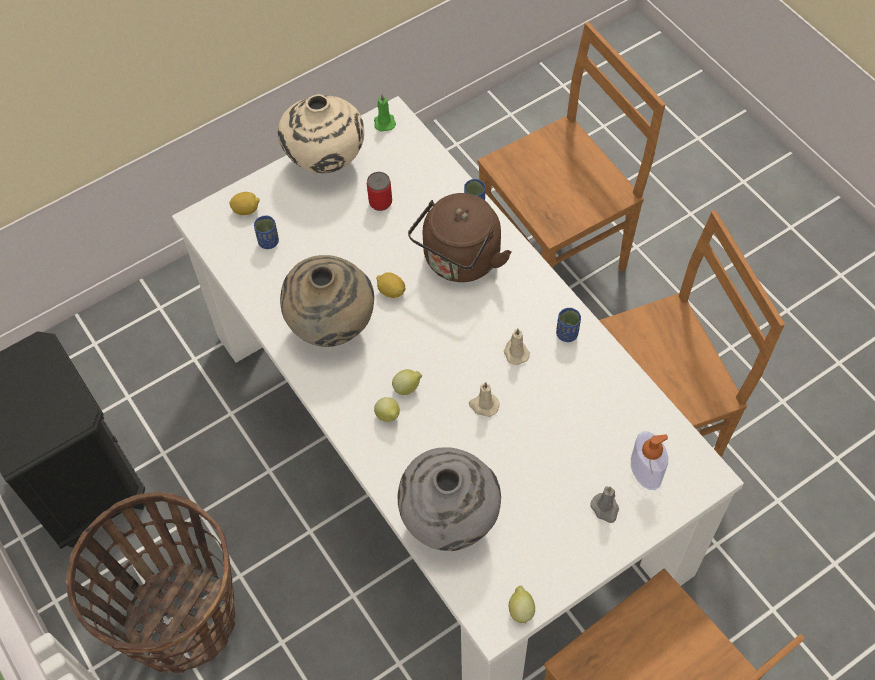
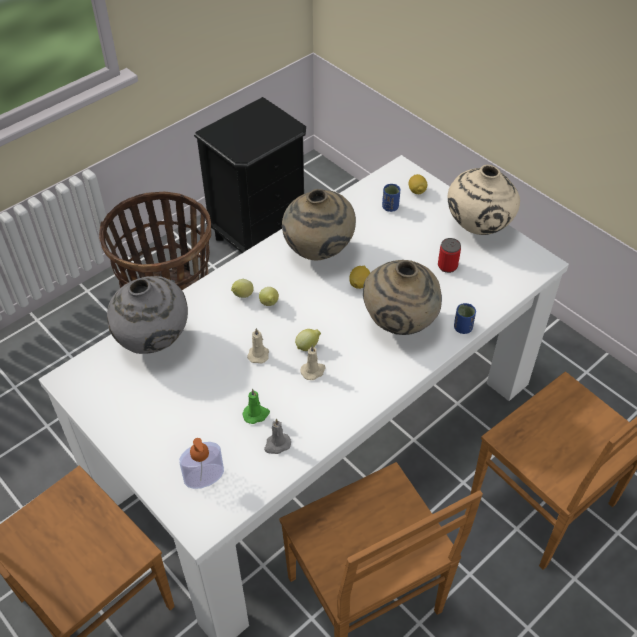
camera: 80 degrees right, 10 degrees down
green candle [374,94,396,132] -> green candle moved to [242,389,270,424]
brown kettle [408,193,512,282] -> beige vase [363,260,442,335]
lemon [509,586,535,623] -> lemon moved to [295,329,321,351]
blue cup [556,308,581,342] -> none
grey candle [590,486,619,523] -> grey candle moved to [264,419,291,454]

